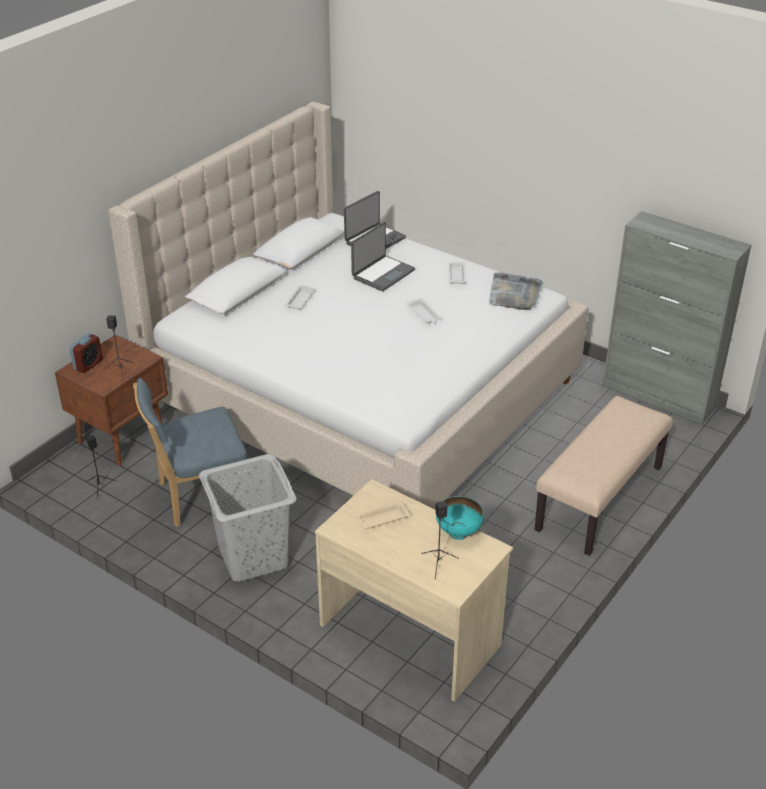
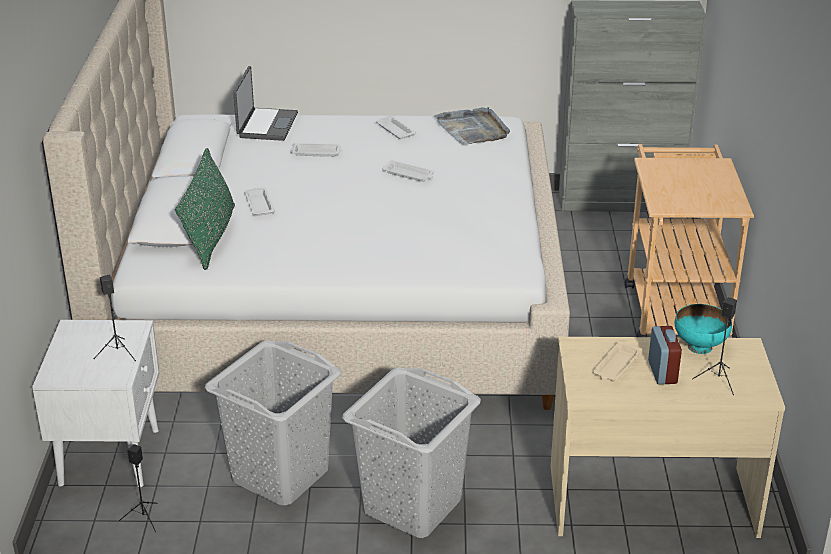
camera: 35 degrees left, 5 degrees down
brown nightstand [55,335,168,466] -> white nightstand [32,320,160,487]
alarm clock [69,333,103,373] -> alarm clock moved to [648,326,682,385]
blue chair [133,378,248,527] -> grey laundry basket [205,340,342,506]
laptop [351,222,415,291] -> white tray [291,143,342,157]
beige bench [535,396,673,556] -> beige cart [625,144,754,338]
none -> green pillow [175,148,235,270]

